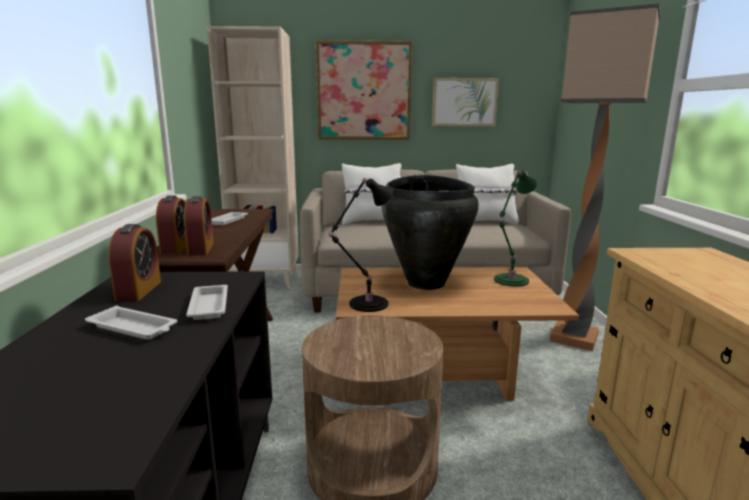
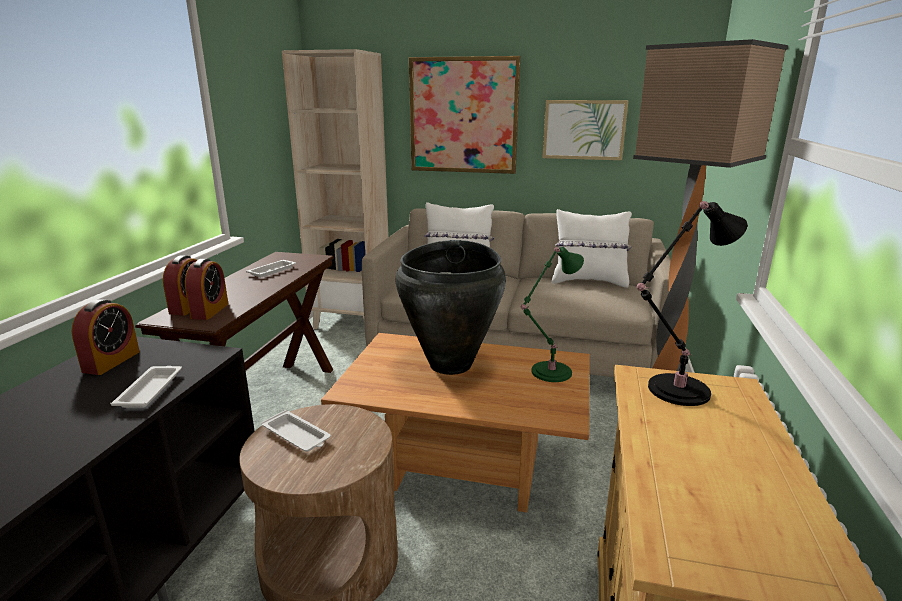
camera: 15 degrees right, 5 degrees up
white tray [85,305,177,340] -> white tray moved to [261,410,331,452]
black table lamp [328,178,393,312] -> black table lamp moved to [637,201,747,406]

